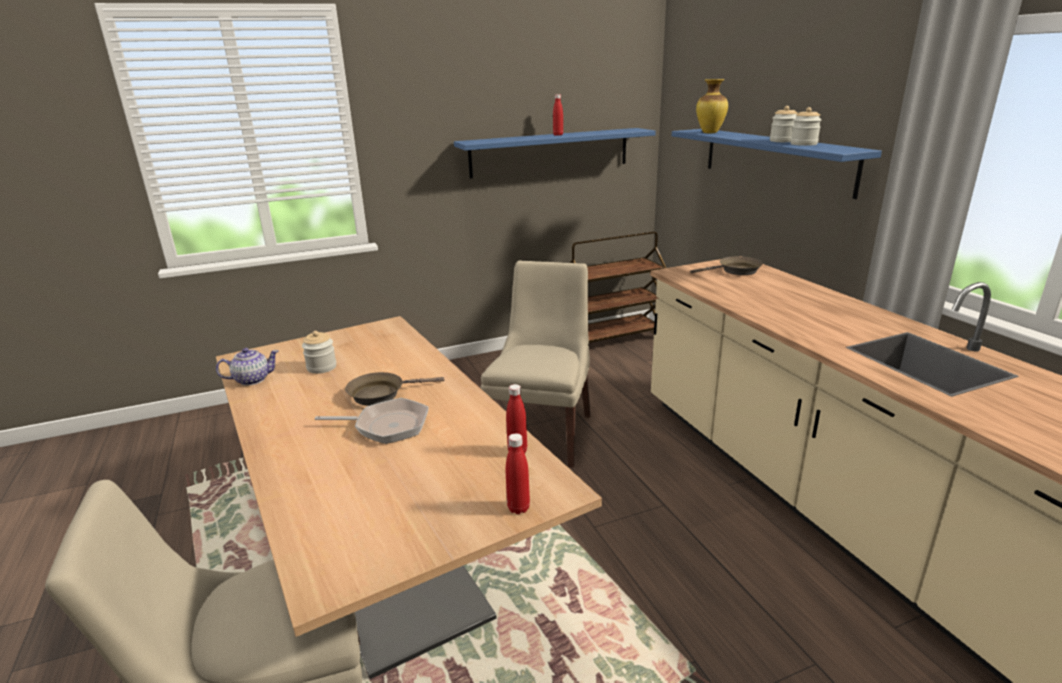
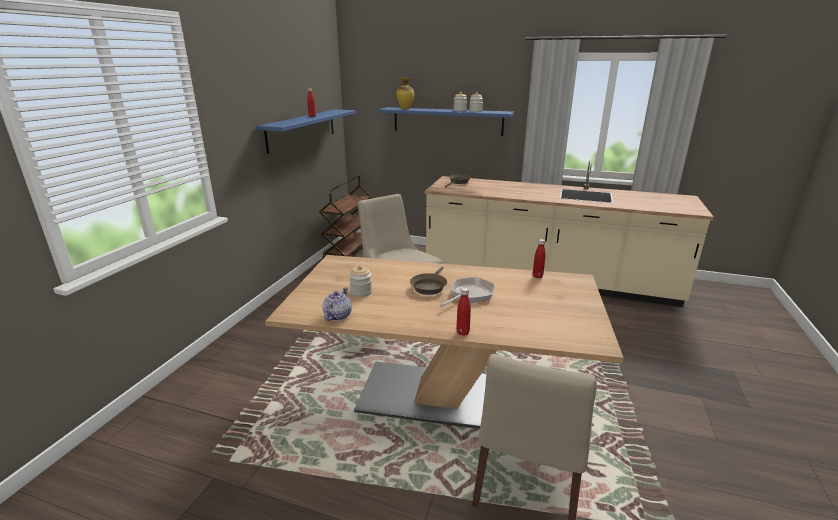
camera: 50 degrees left, 0 degrees up
red bottle [506,433,530,514] -> red bottle moved to [456,288,471,336]

